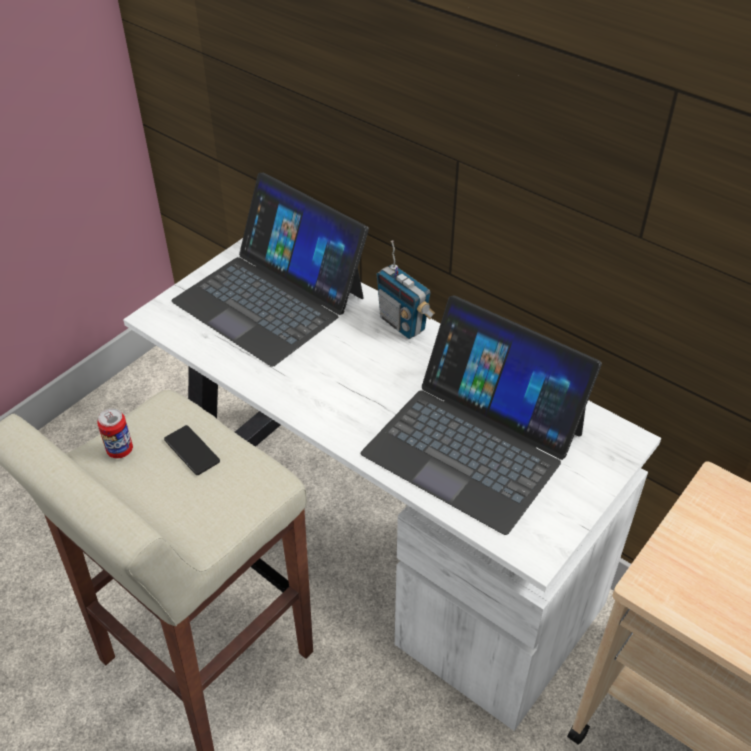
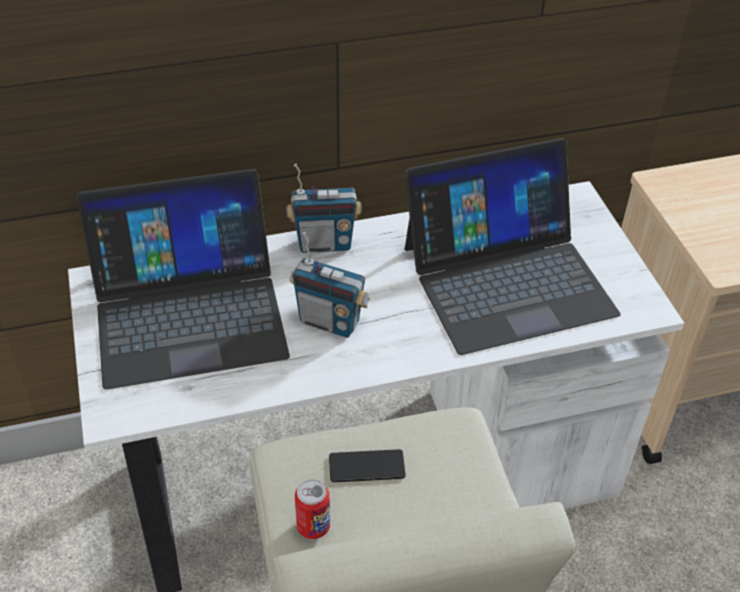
camera: 55 degrees left, 0 degrees up
none -> radio [290,232,370,338]

